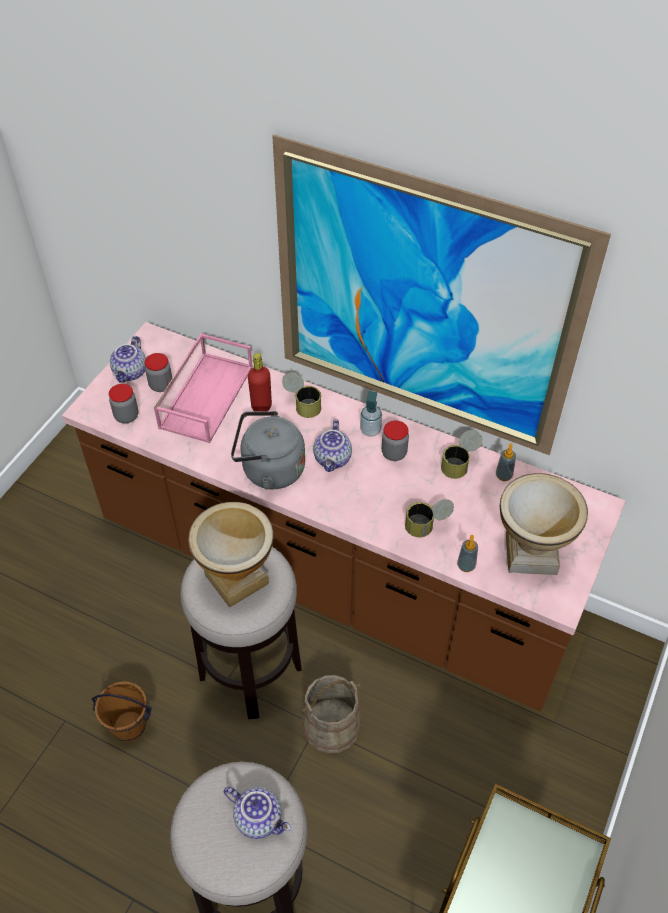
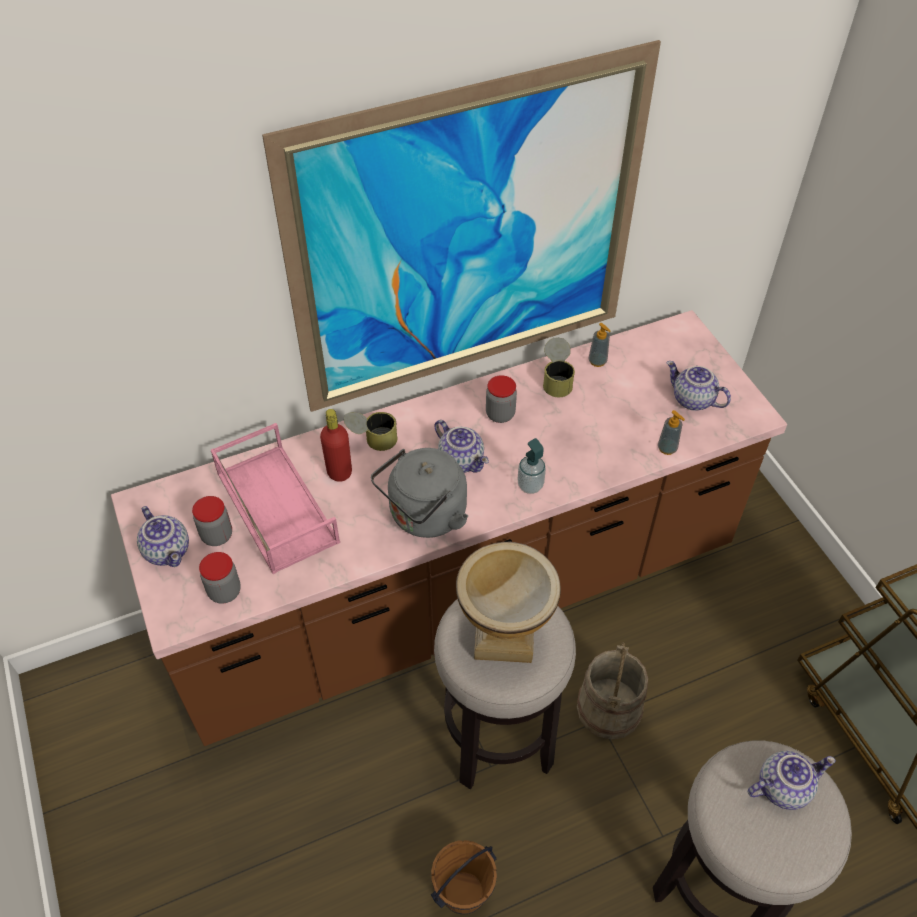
camera: 50 degrees left, 0 degrees up
soap dispenser [360,391,382,437] -> soap dispenser moved to [517,438,546,494]
can [405,499,454,537] -> none
vase [499,473,588,575] -> teapot [667,361,731,411]

